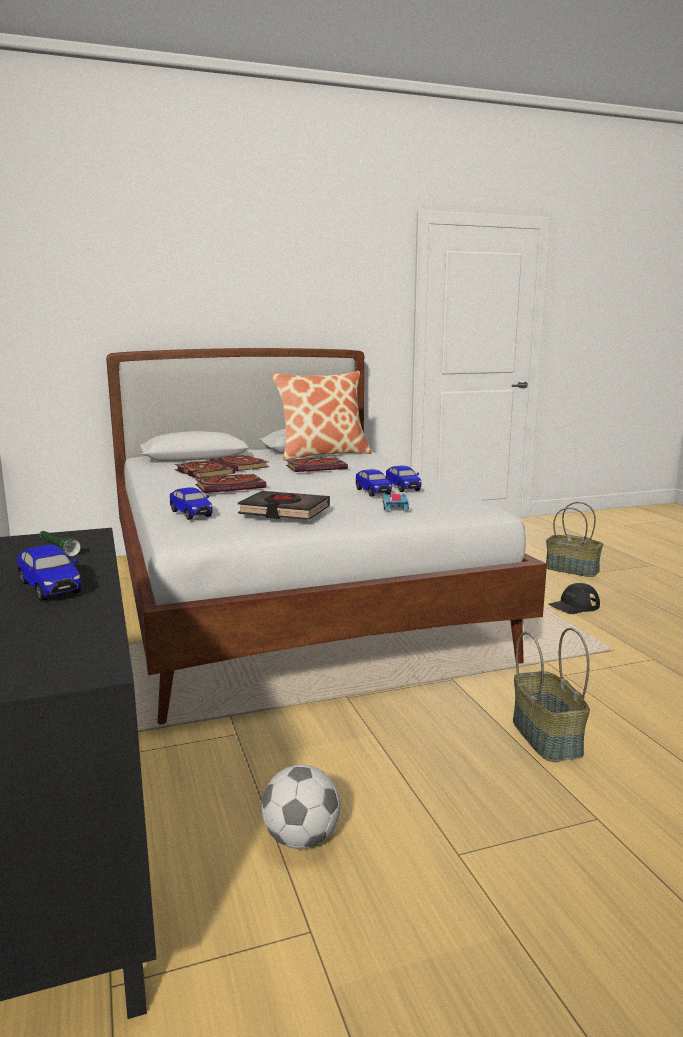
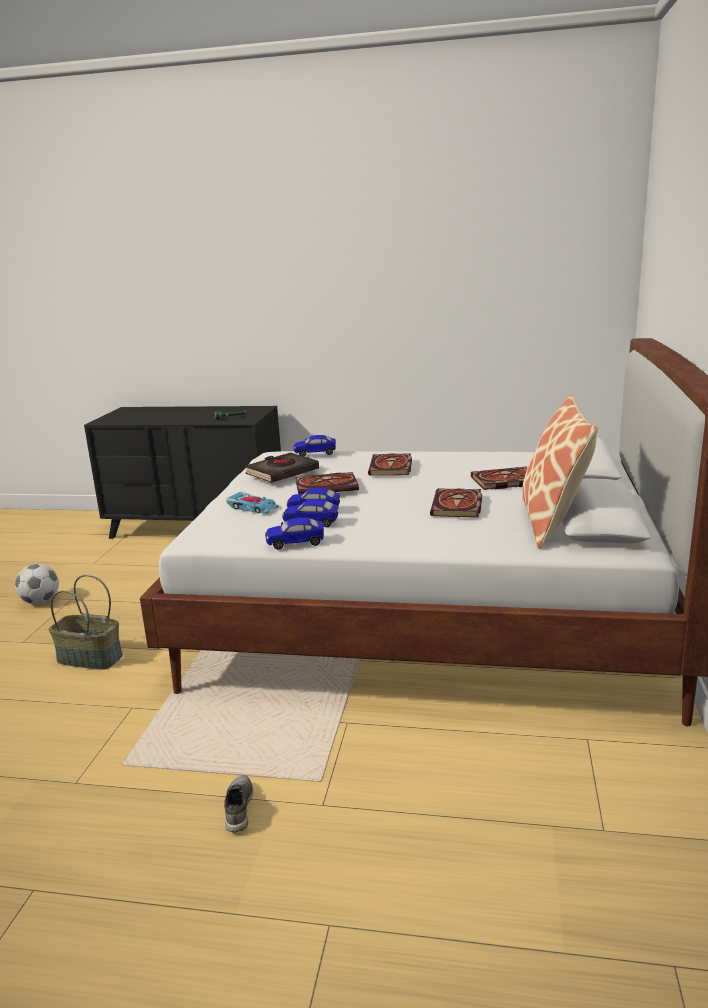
camera: 120 degrees right, 5 degrees up
toy car [17,544,81,601] -> toy car moved to [265,517,324,550]
book [174,460,235,478] -> book moved to [296,472,359,494]
football [261,765,340,849] -> football moved to [15,564,59,604]
basket [546,502,603,577] -> none
black cap [549,583,600,614] -> grey shoe [224,775,253,832]

